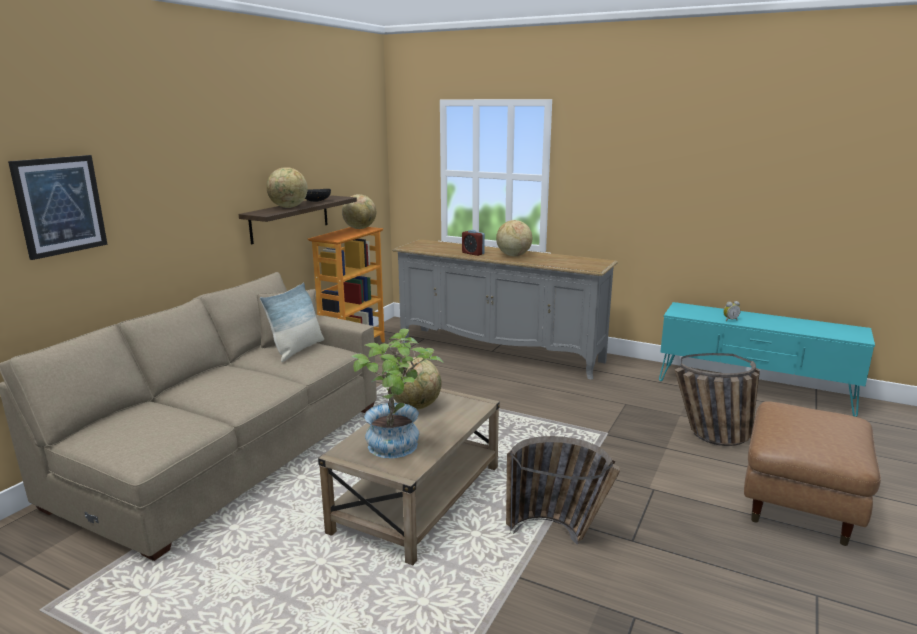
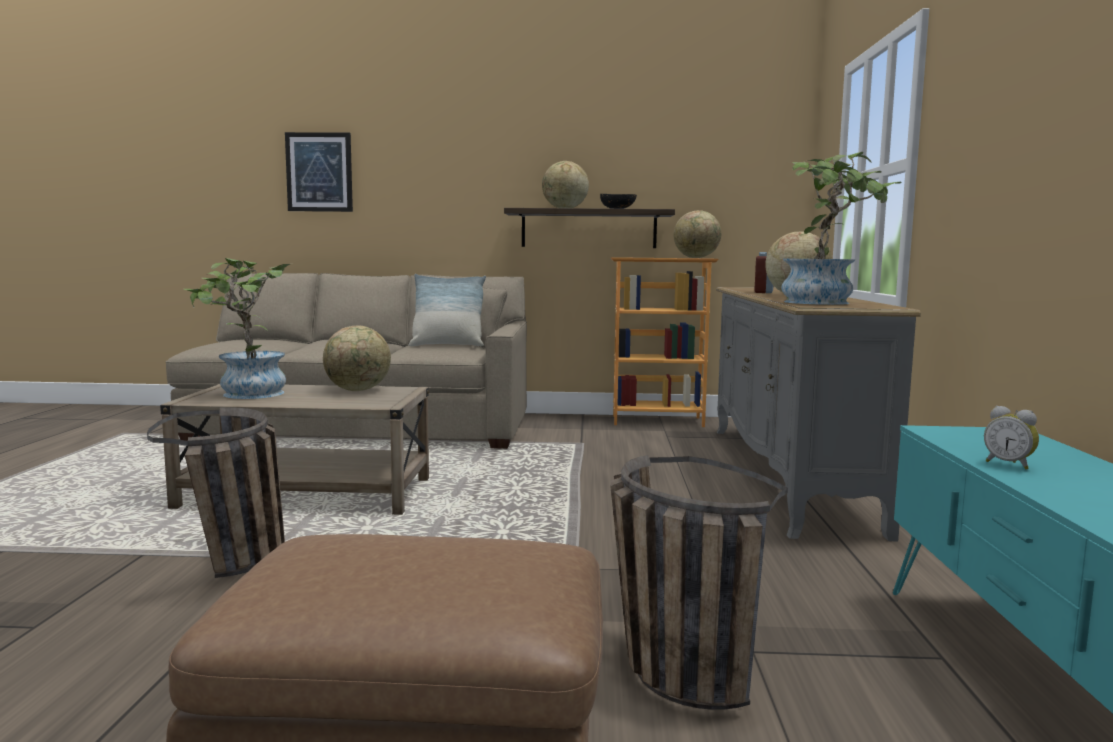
camera: 65 degrees right, 10 degrees down
none -> potted plant [782,152,902,305]

